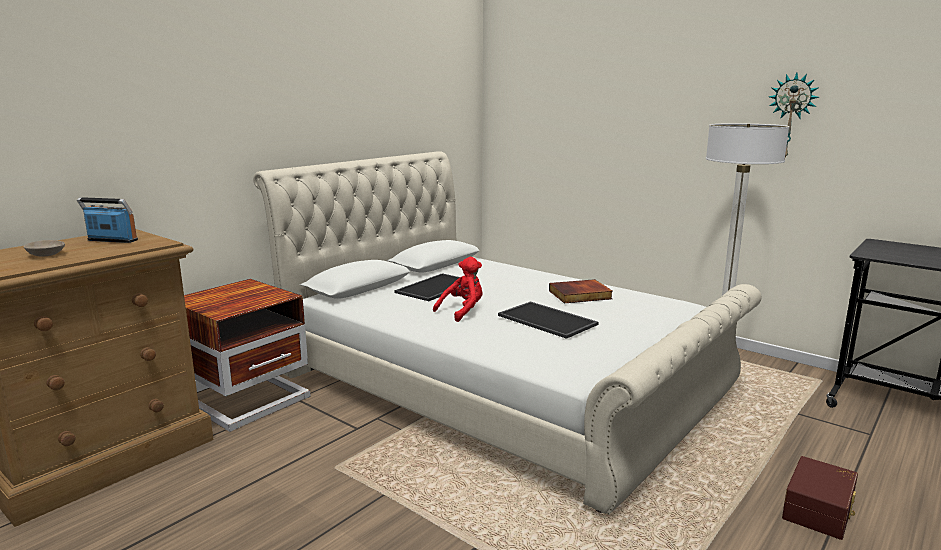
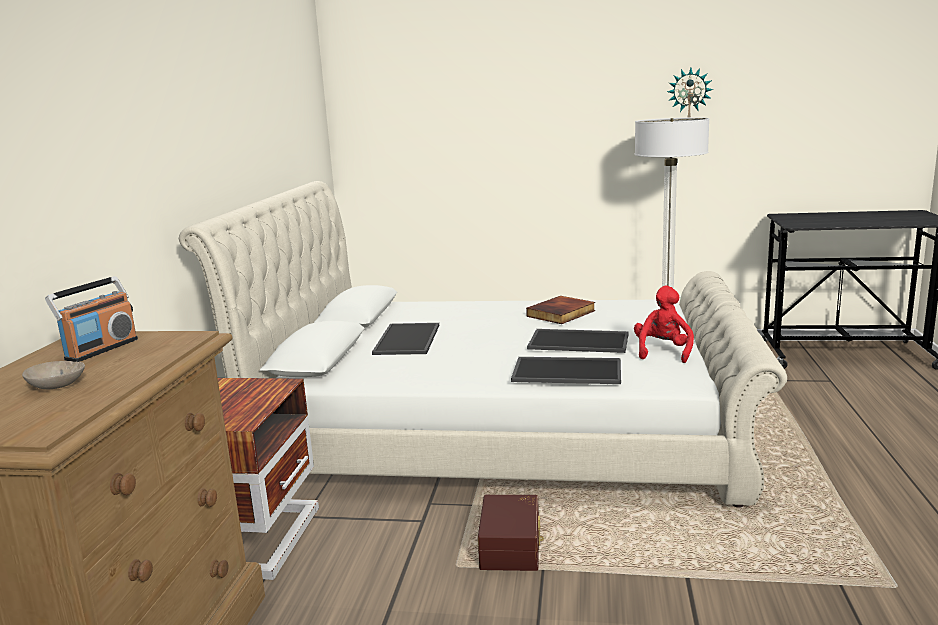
camera: 30 degrees left, 0 degrees up
radio [77,197,138,243] -> radio turned 135 degrees clockwise [45,276,138,362]
red plush toy [433,257,483,322] -> red plush toy moved to [634,286,694,363]
brown storage box [782,456,858,540] -> brown storage box moved to [478,495,544,571]
none -> tray [511,357,621,384]

